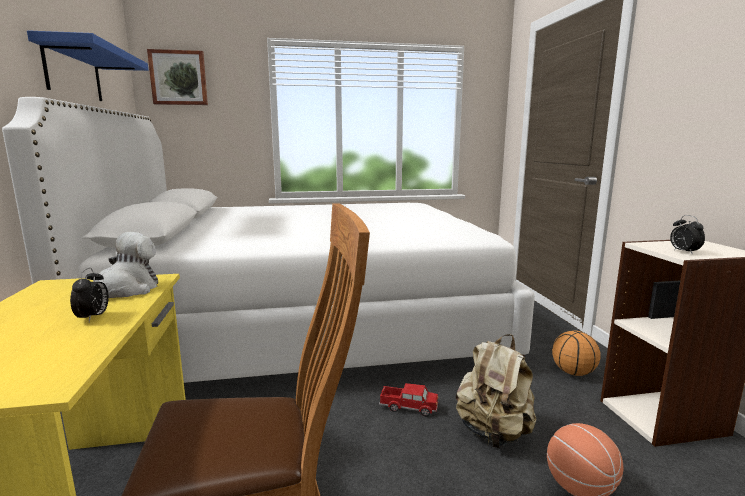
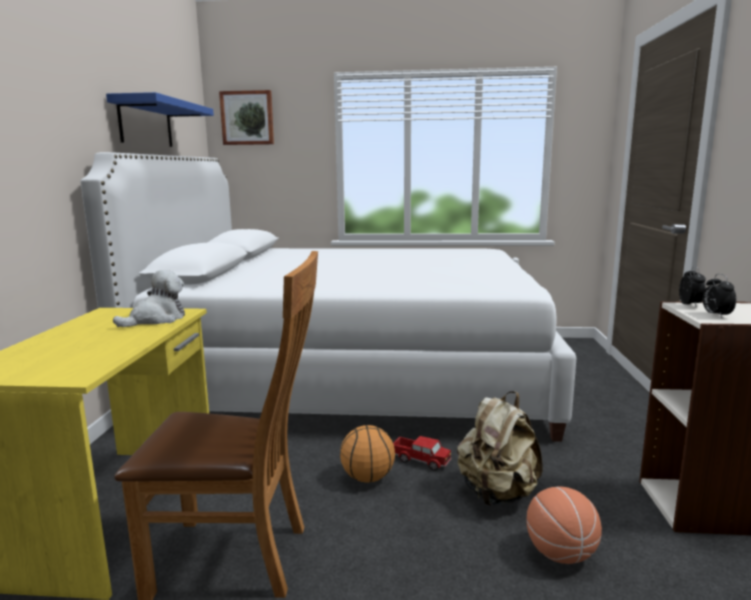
camera: 15 degrees right, 0 degrees up
alarm clock [70,268,109,322] -> alarm clock moved to [679,266,706,307]
basketball [552,330,600,376] -> basketball moved to [340,425,395,482]

